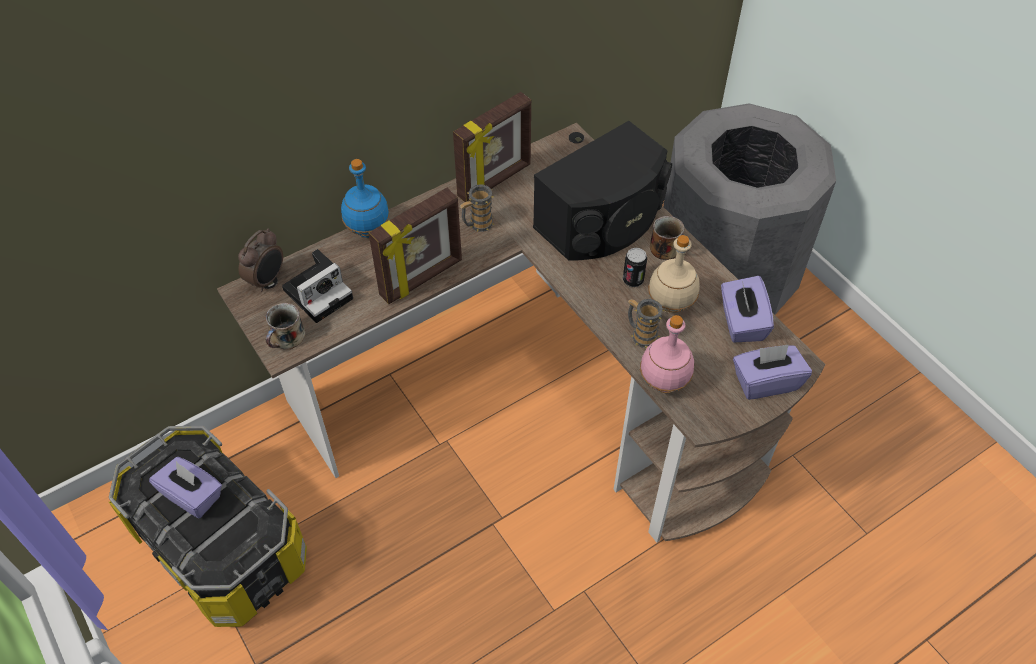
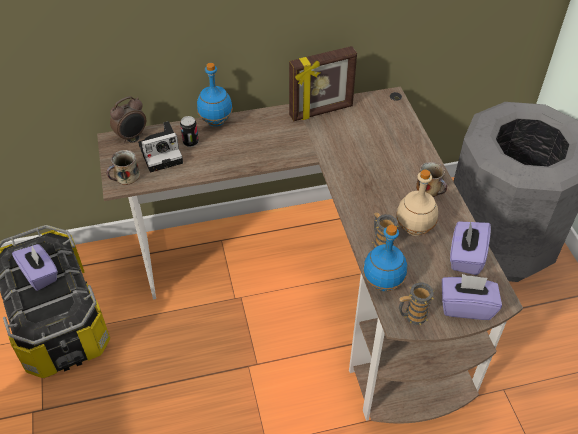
camera: 20 degrees right, 5 degrees down
picture frame [369,188,462,304] -> none
mug [460,185,494,232] -> mug moved to [399,282,434,325]
black speaker [533,121,672,261] -> none
can [623,248,647,287] -> can moved to [180,116,199,147]
pink bottle [640,315,694,393] -> blue bottle [363,225,407,291]

